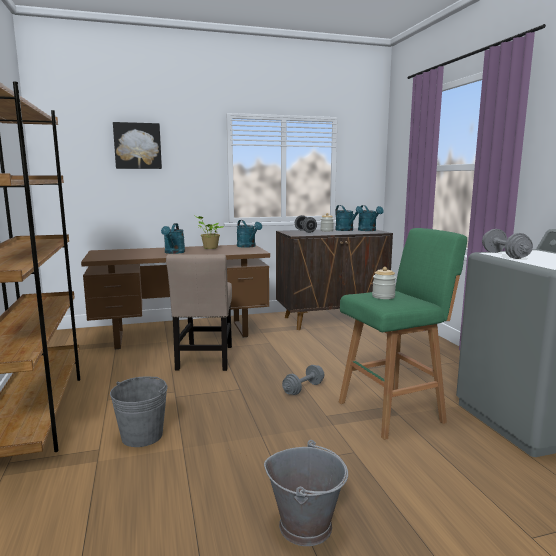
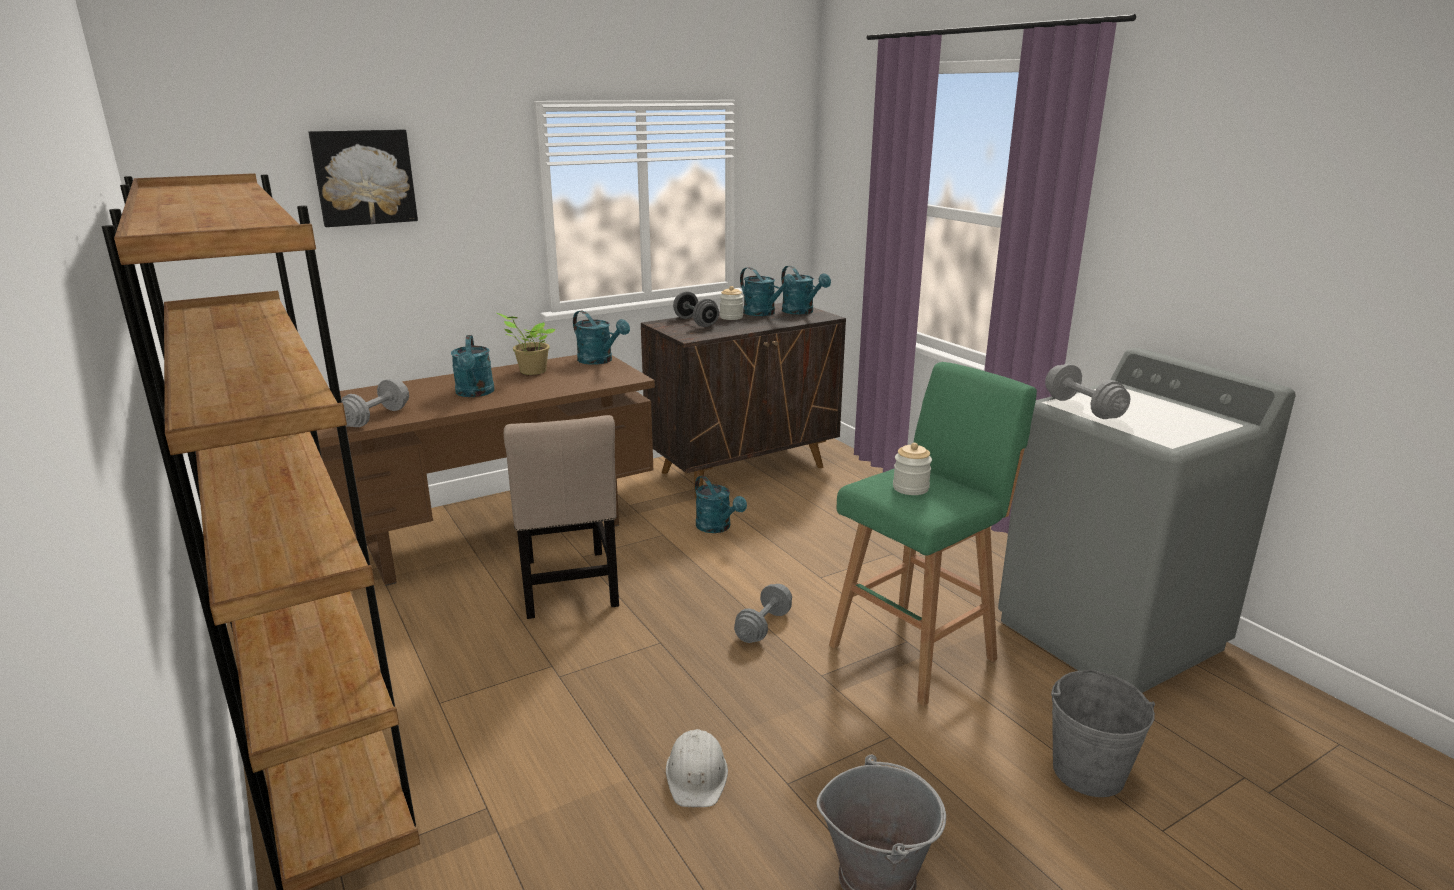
camera: 15 degrees left, 10 degrees up
grey bucket [110,376,168,447] -> grey bucket moved to [1051,669,1155,797]
none -> grey dumbbell [341,379,409,427]
none -> white hard hat [666,729,728,807]
none -> turquoise watering can [695,476,747,533]

